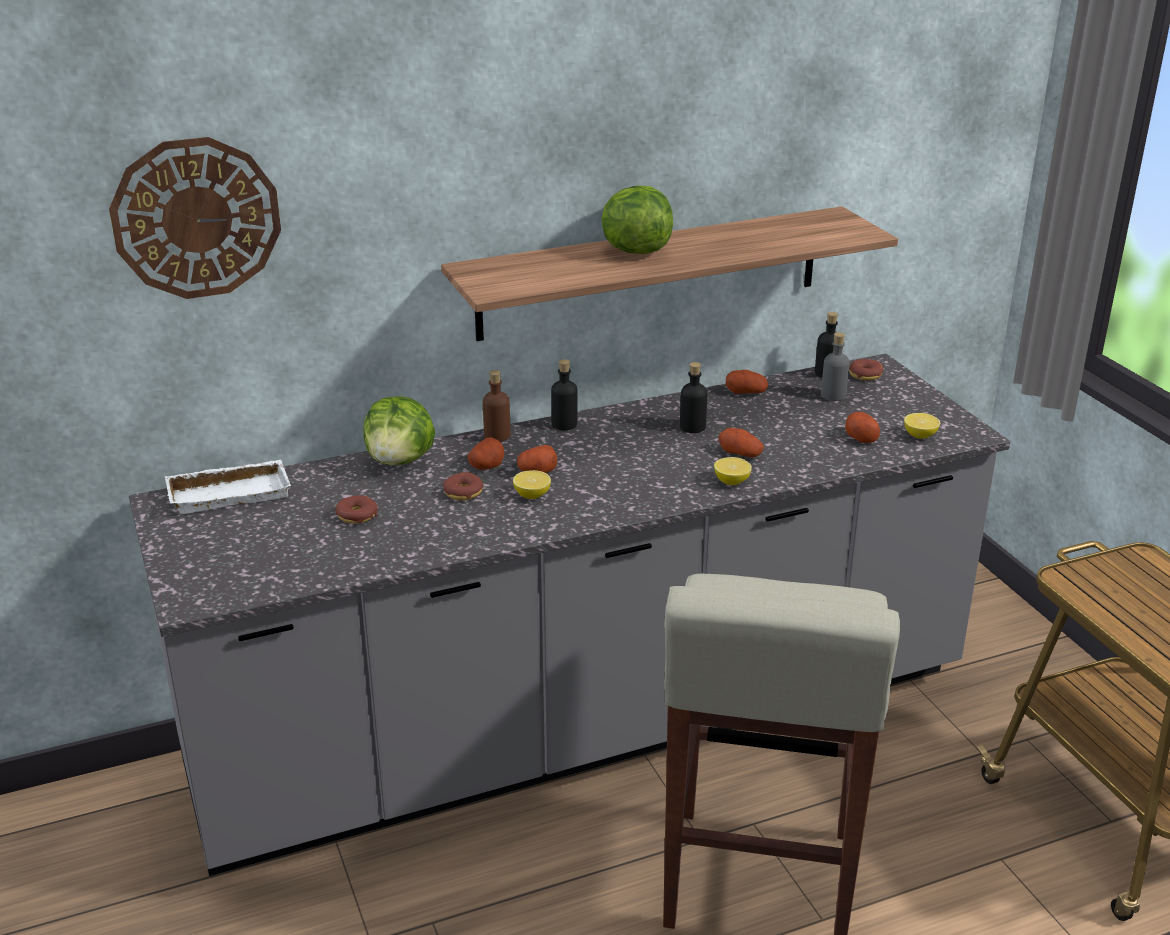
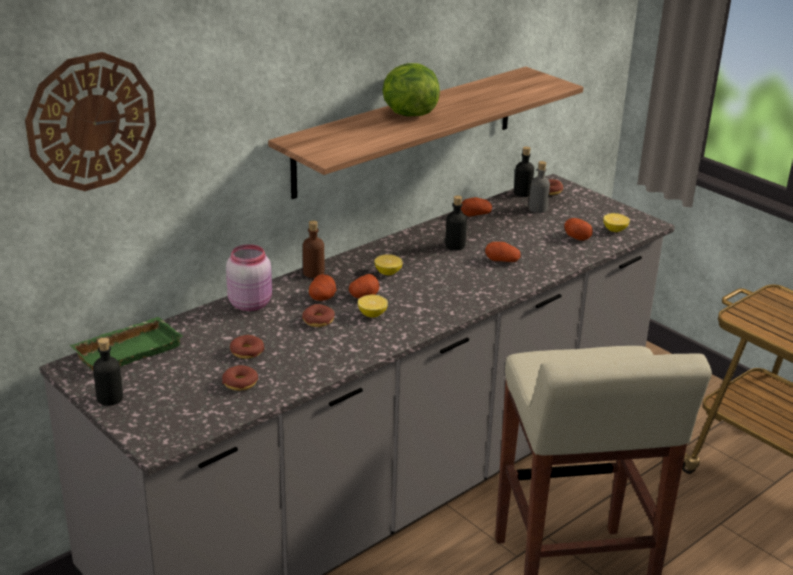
camera: 20 degrees left, 0 degrees up
white tray [165,460,291,514] -> green tray [70,317,183,371]
lettuce [363,396,435,465] -> pink jar [226,244,272,311]
black bottle [551,359,578,430] -> black bottle moved to [93,338,123,406]
lemon [714,457,752,485] -> lemon moved to [374,254,403,275]
none -> donut [222,365,258,391]

